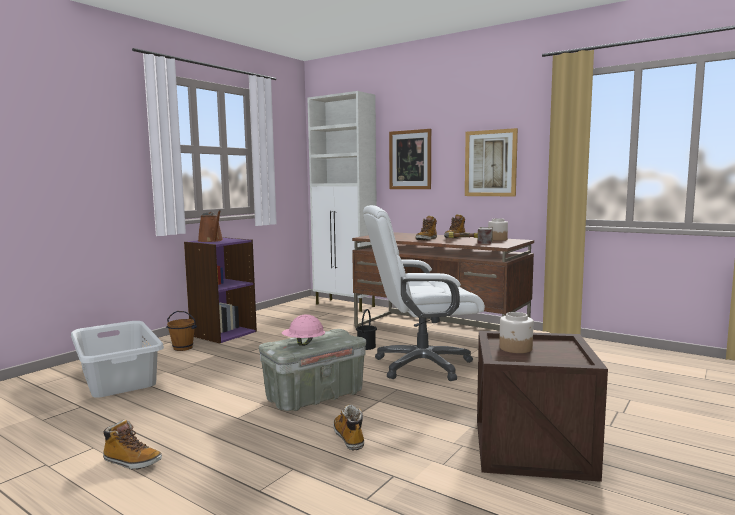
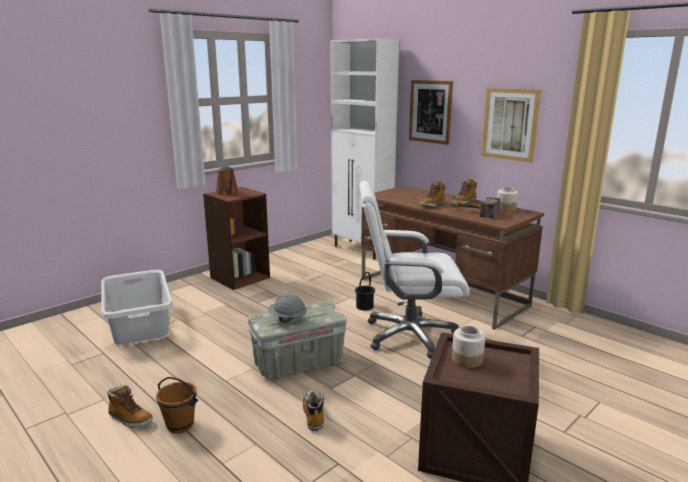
camera: 10 degrees right, 10 degrees up
brown bucket [166,311,197,351] -> brown bucket moved to [156,377,198,433]
purple bookcase [184,237,257,344] -> brown bookcase [203,187,270,290]
pink hard hat [282,314,325,346] -> grey hard hat [267,294,307,323]

